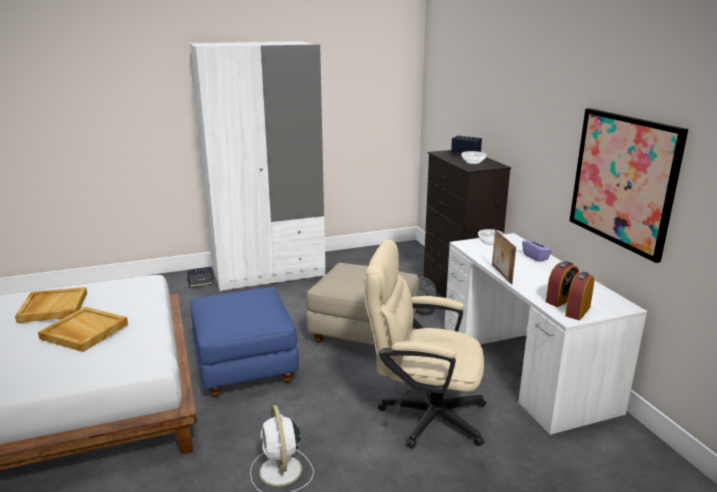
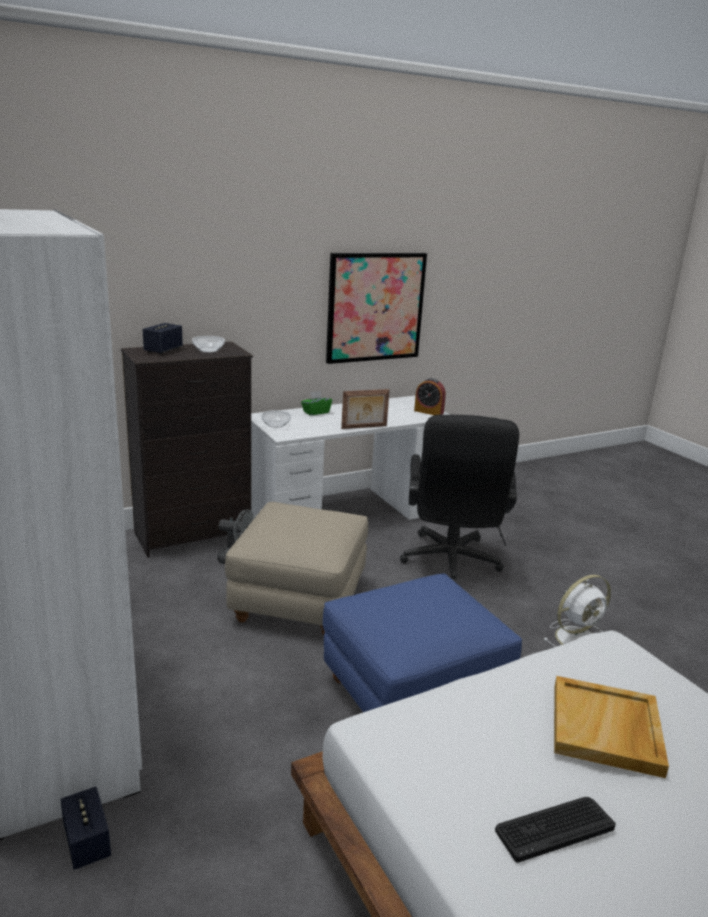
camera: 100 degrees left, 0 degrees up
beige tray [15,287,87,323] -> keyboard [495,797,616,863]
beige office chair [364,239,486,449] -> black office chair [400,414,519,583]
purple tissue box [522,236,552,262] -> green tissue box [301,391,332,415]
alarm clock [546,261,579,307] -> none

